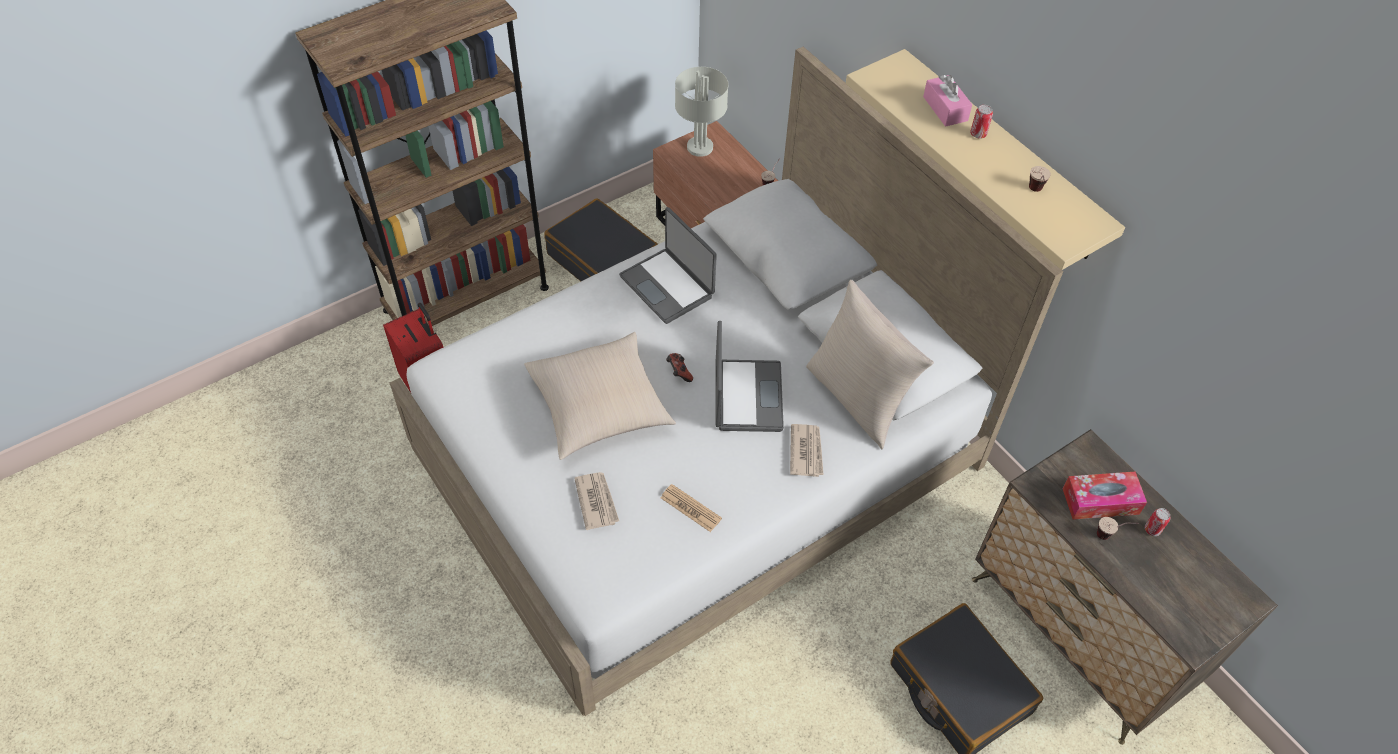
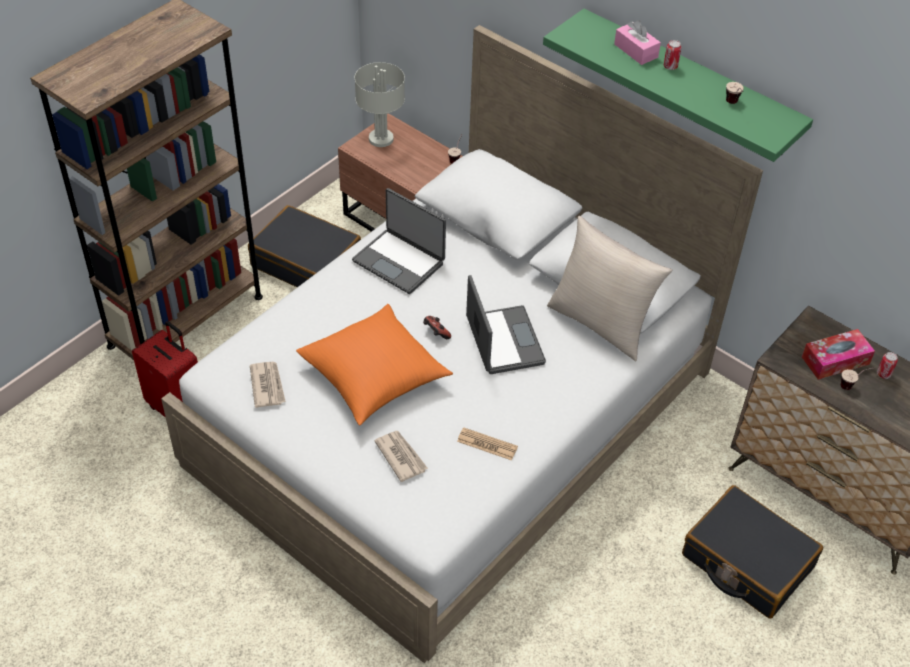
camera: 15 degrees left, 5 degrees down
beige pillow [524,332,676,460] -> orange pillow [296,304,453,426]
newspaper [790,424,823,477] -> newspaper moved to [250,362,286,408]
beige shelf [846,49,1125,270] -> green shelf [543,9,813,162]

